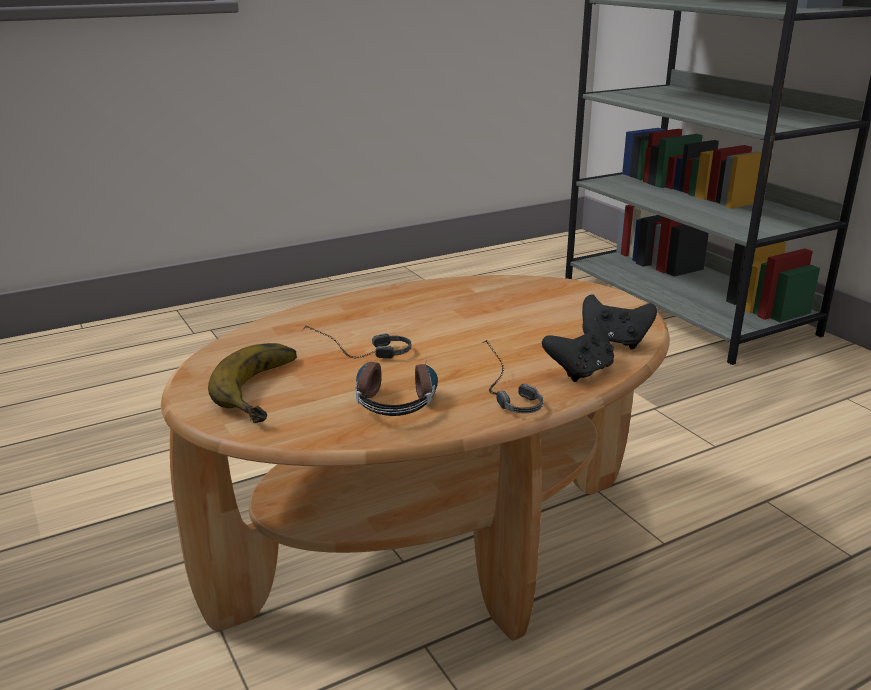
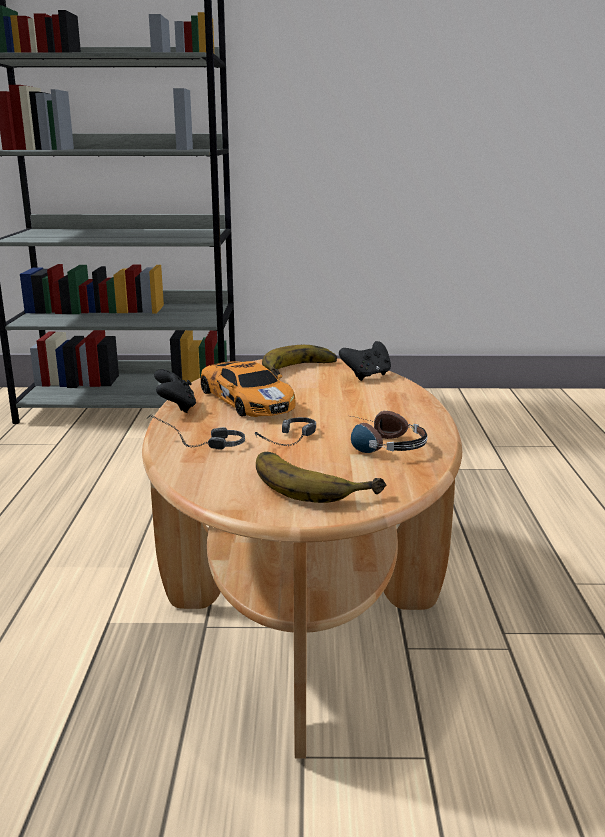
camera: 60 degrees left, 5 degrees down
headphones [482,340,543,413] -> headphones moved to [146,415,245,450]
black game controller [542,318,614,382] -> black game controller moved to [154,369,196,413]
none -> toy car [201,361,296,417]
none -> banana [262,345,337,379]

